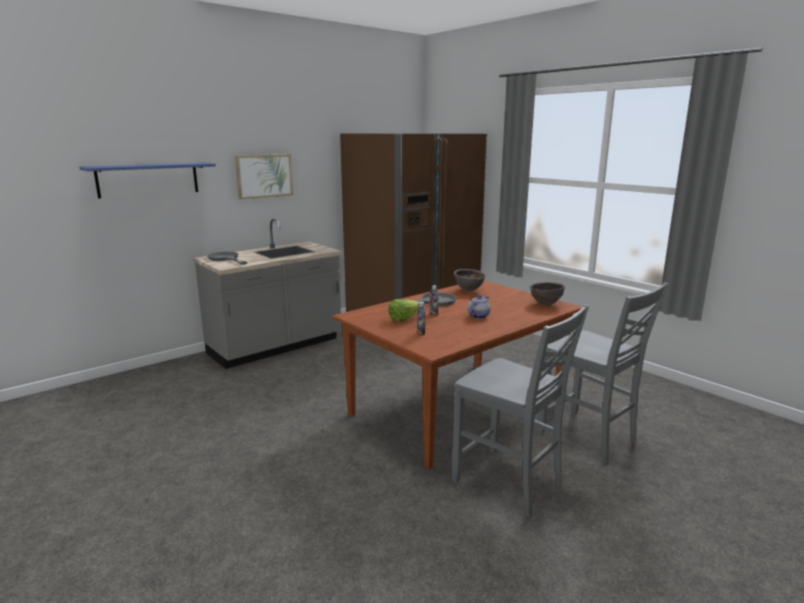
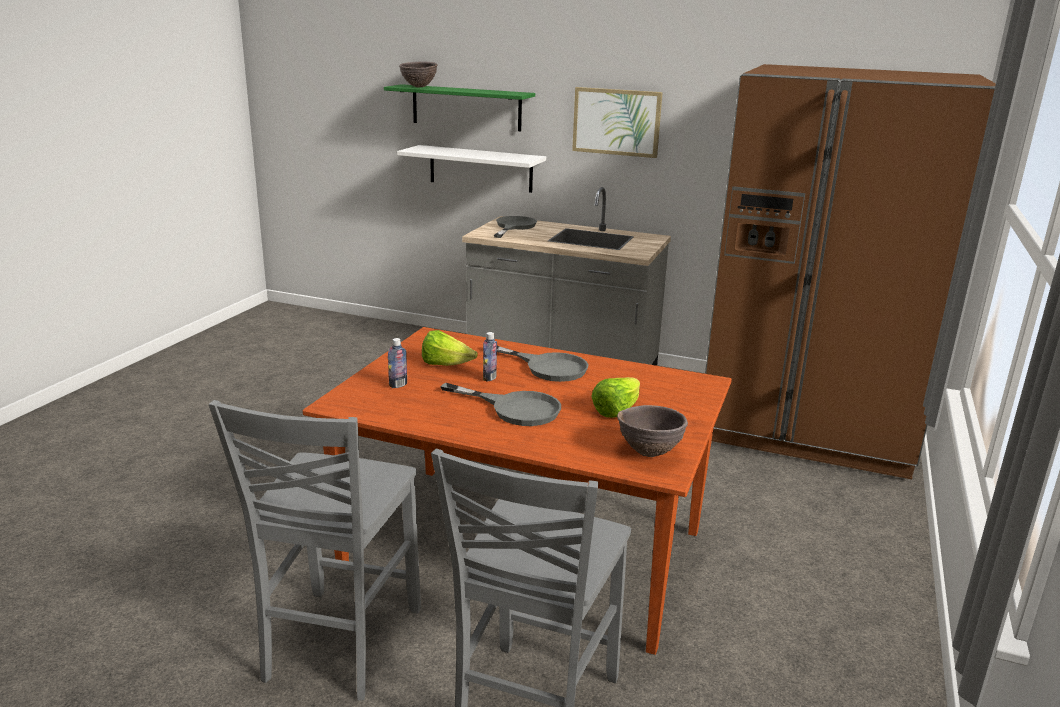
camera: 60 degrees right, 5 degrees up
blue shelf [79,163,216,198] -> green shelf [384,84,535,131]
brown bowl [454,269,486,292] -> brown bowl moved to [399,62,438,88]
teapot [468,295,491,319] -> grey frying pan [440,383,561,426]
none -> white shelf [397,145,546,193]
none -> lettuce [591,377,640,418]

